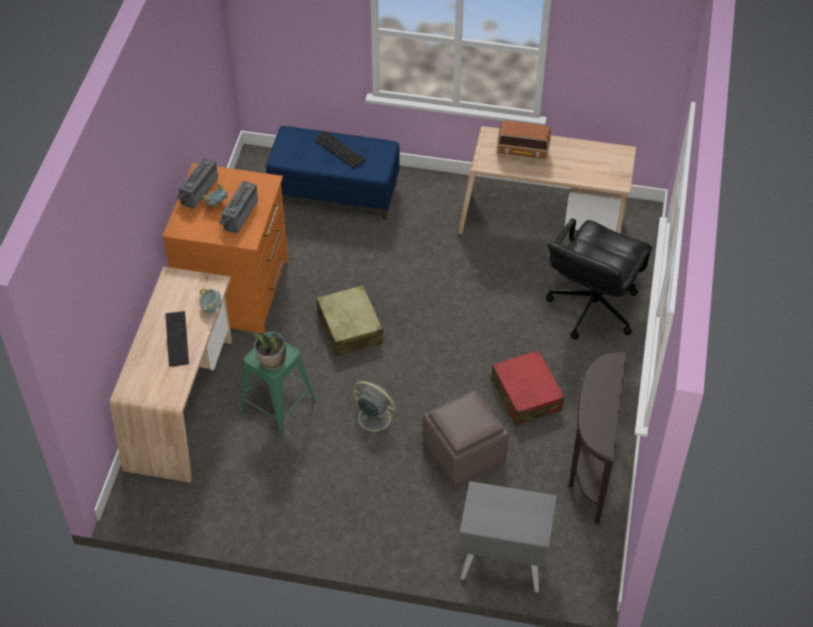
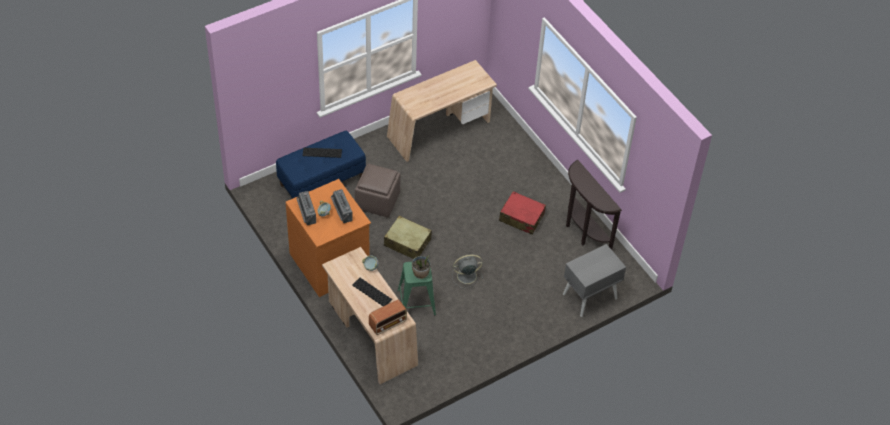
camera: 45 degrees left, 0 degrees up
brown ottoman [422,390,509,488] -> brown ottoman moved to [355,164,400,217]
radio [497,121,551,161] -> radio moved to [369,300,407,335]
black office chair [546,218,652,340] -> none

